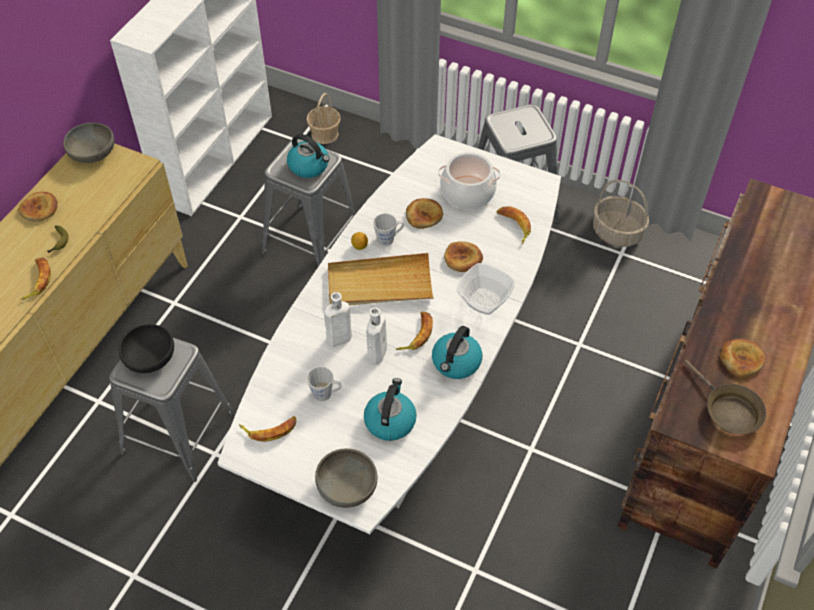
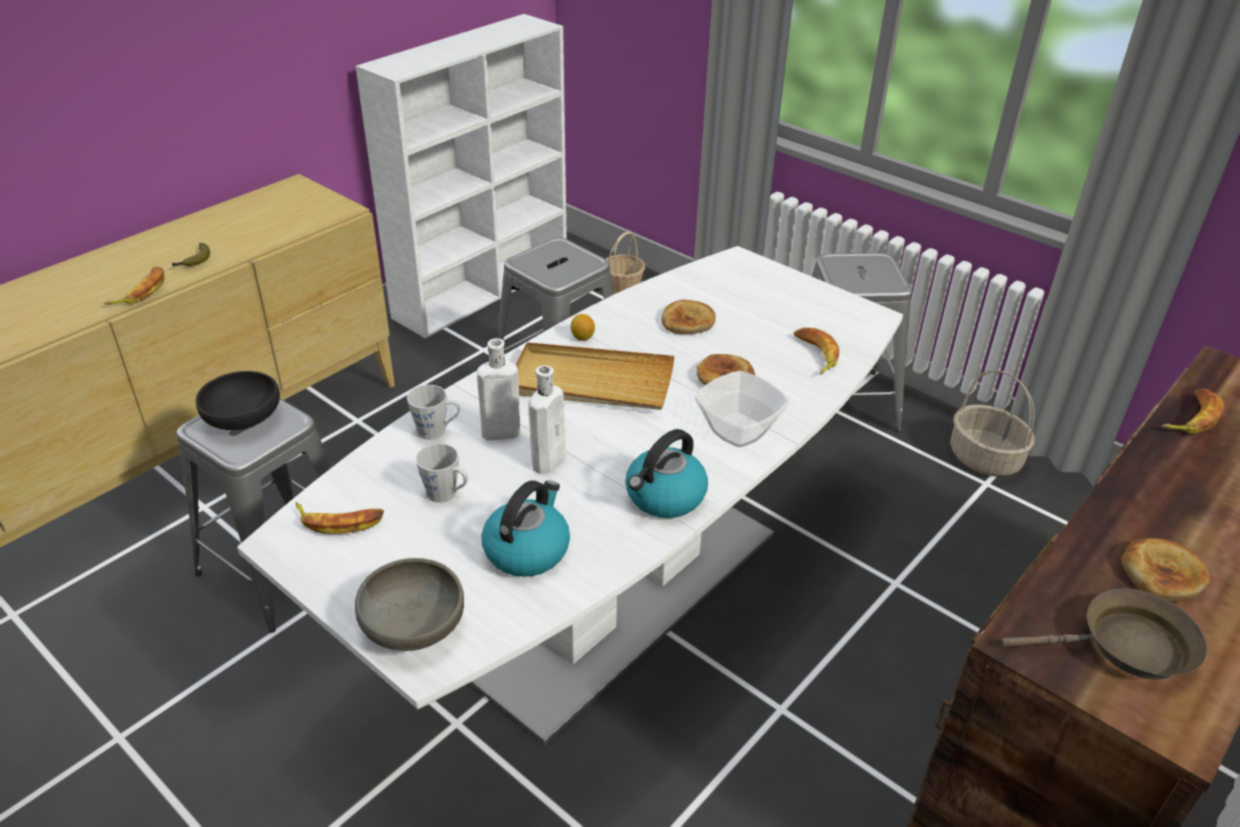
camera: 15 degrees right, 15 degrees down
bread [18,192,58,221] -> none
grey bowl [64,122,114,163] -> none
kettle [287,134,330,178] -> none
grey mug [373,213,404,246] -> grey mug moved to [407,385,460,440]
banana [396,312,433,350] -> banana moved to [1161,389,1224,434]
cooking pot [438,152,500,210] -> none
brown frying pan [684,360,766,434] -> brown frying pan turned 75 degrees counterclockwise [1001,589,1207,679]

